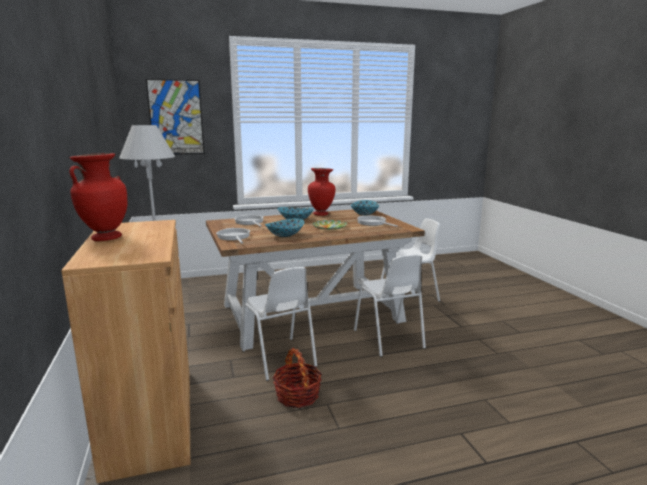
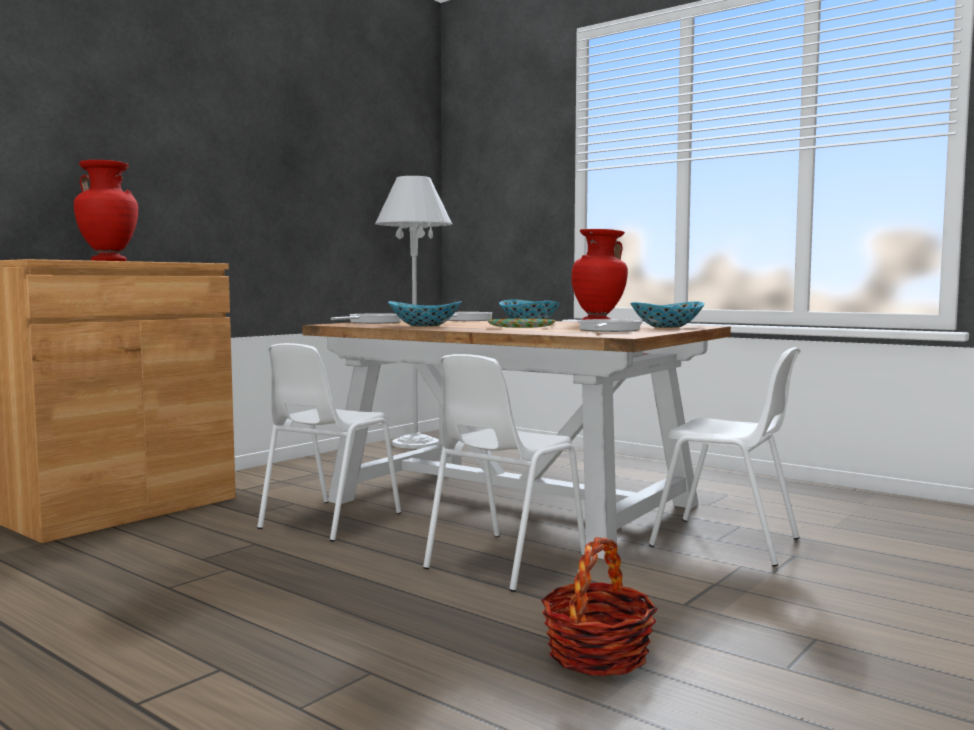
camera: 55 degrees right, 10 degrees down
picture [146,79,205,155] -> none
basket [273,348,322,408] -> basket moved to [541,537,658,677]

